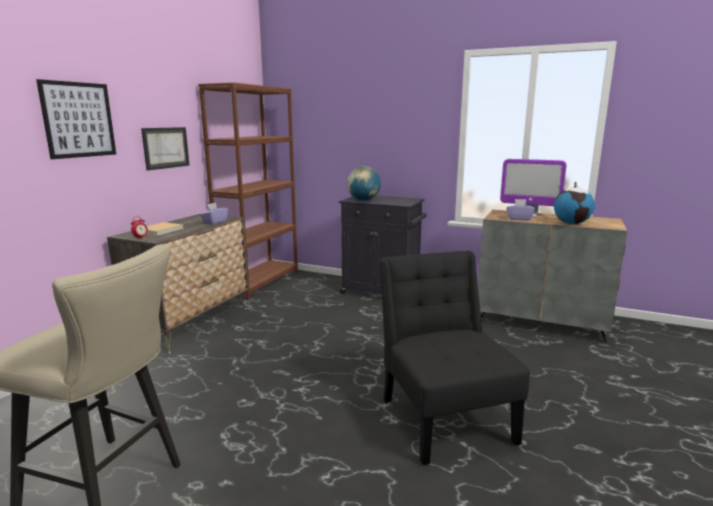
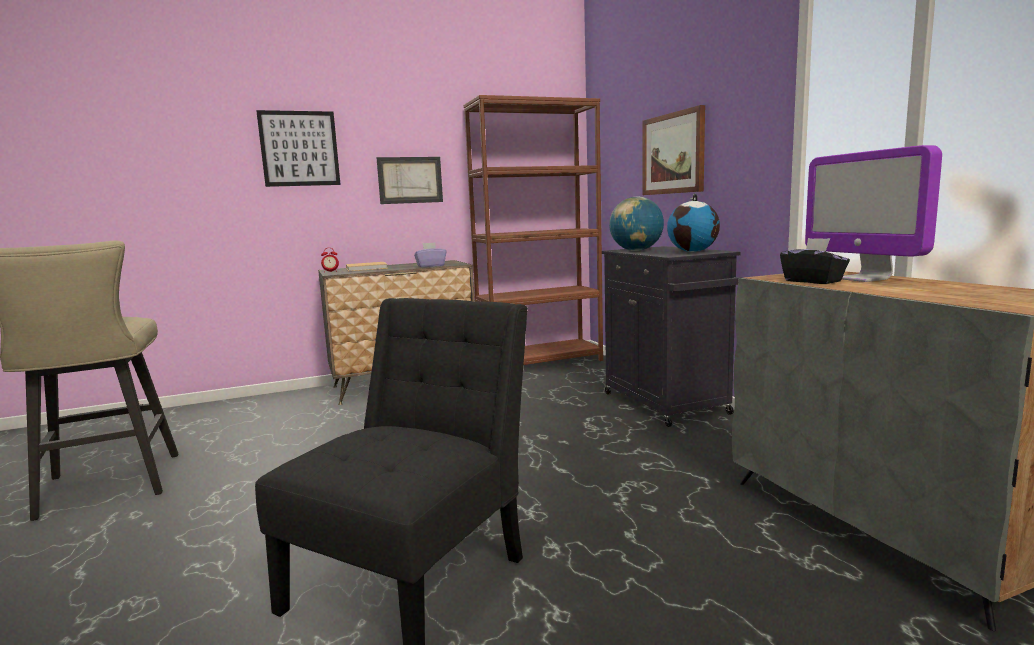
camera: 45 degrees right, 5 degrees down
purple tissue box [506,199,535,220] -> black tissue box [780,238,850,284]
globe [554,182,595,224] -> globe moved to [667,194,720,252]
none -> picture [642,105,705,195]

